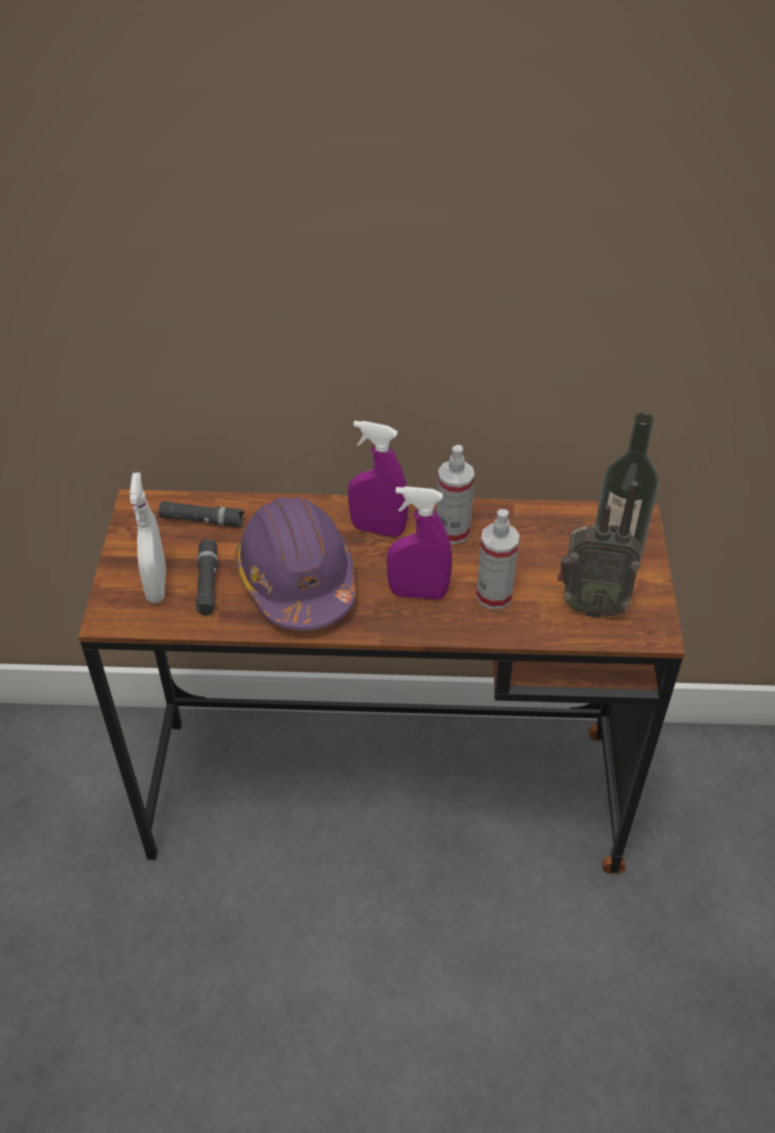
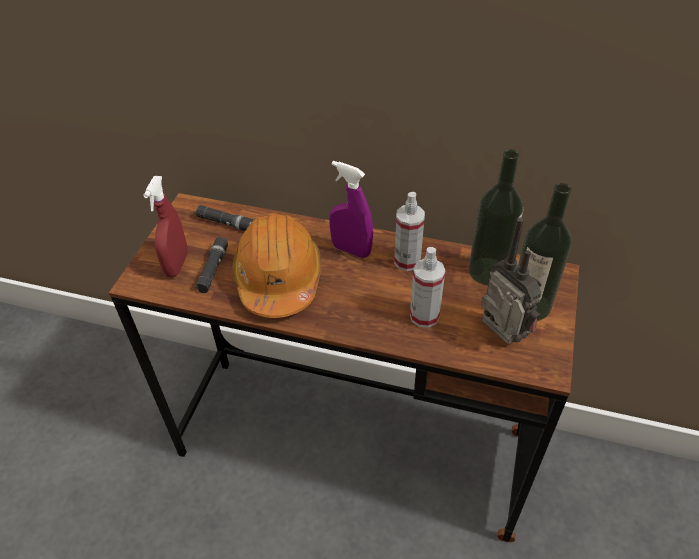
camera: 15 degrees right, 0 degrees up
white spray bottle [129,472,166,603] -> red spray bottle [143,176,188,278]
purple hard hat [235,497,356,630] -> orange hard hat [232,213,322,318]
purple spray bottle [387,486,452,600] -> none
radio [558,481,641,618] -> radio turned 150 degrees counterclockwise [481,218,542,344]
none -> bottle [468,149,523,285]

